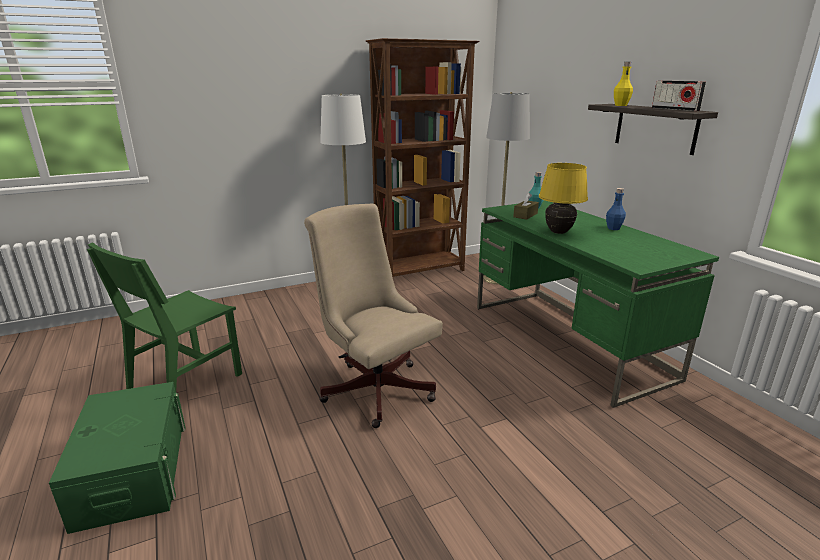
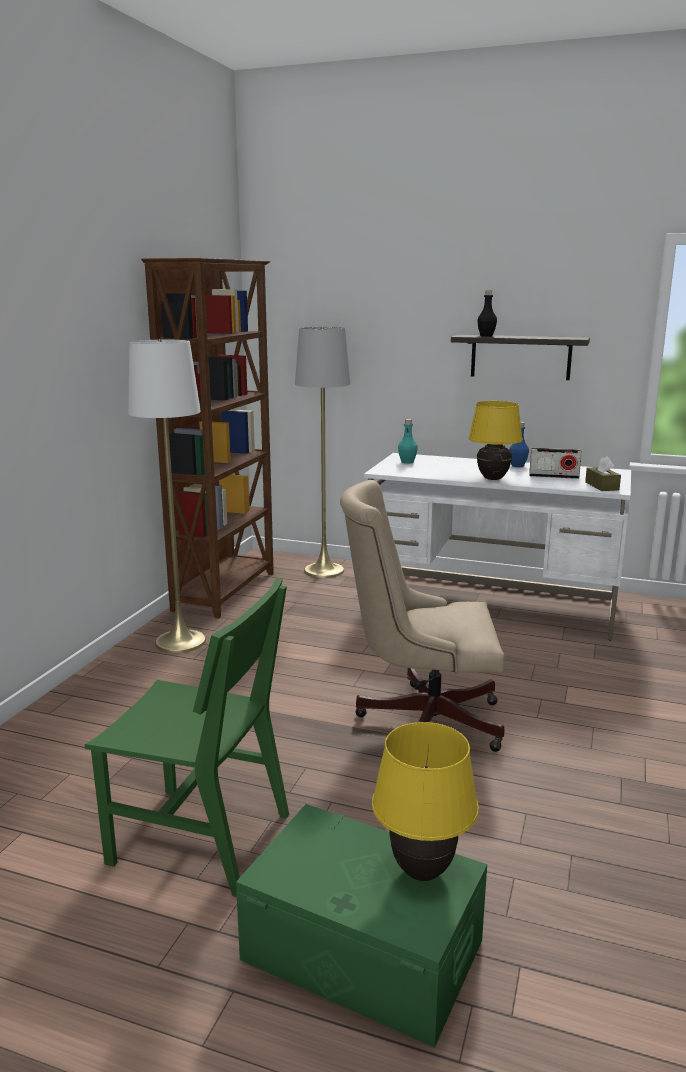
camera: 45 degrees left, 5 degrees down
green chair [87,242,242,391] -> green chair turned 60 degrees counterclockwise [85,577,289,897]
green desk [477,200,719,408] -> white desk [364,453,631,641]
brown tissue box [513,193,539,220] -> brown tissue box moved to [585,456,621,491]
yellow bottle [614,62,633,106] -> black bottle [477,290,497,337]
radio [652,80,706,111] -> radio moved to [529,448,582,479]
none -> yellow table lamp [372,722,479,881]

